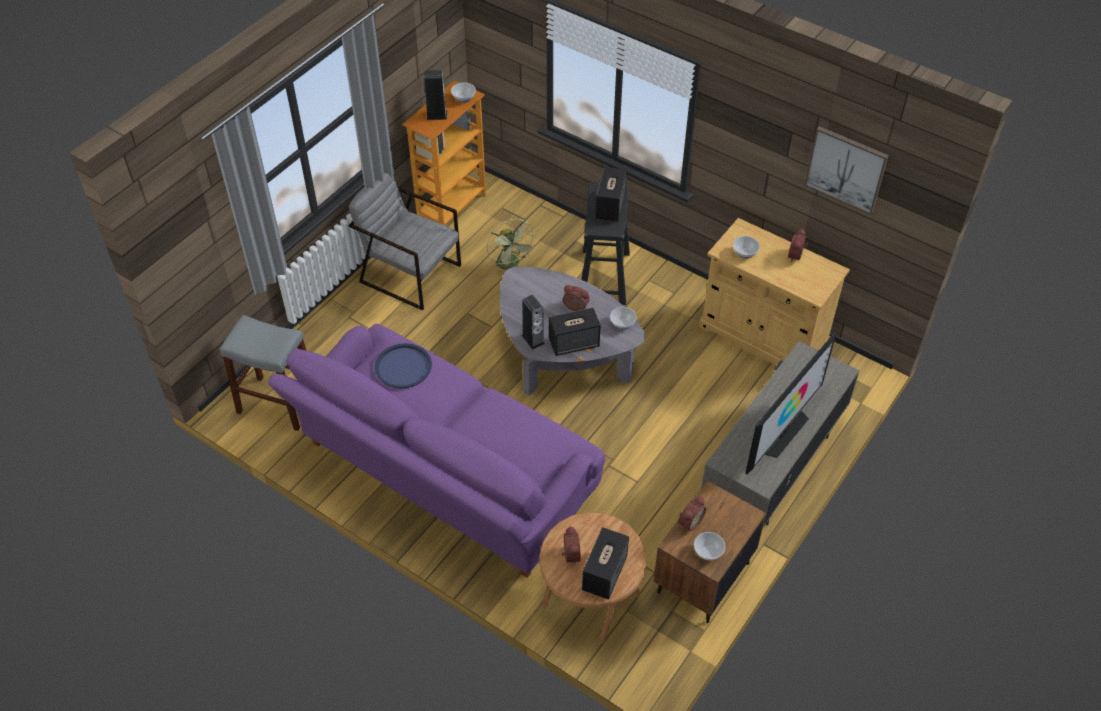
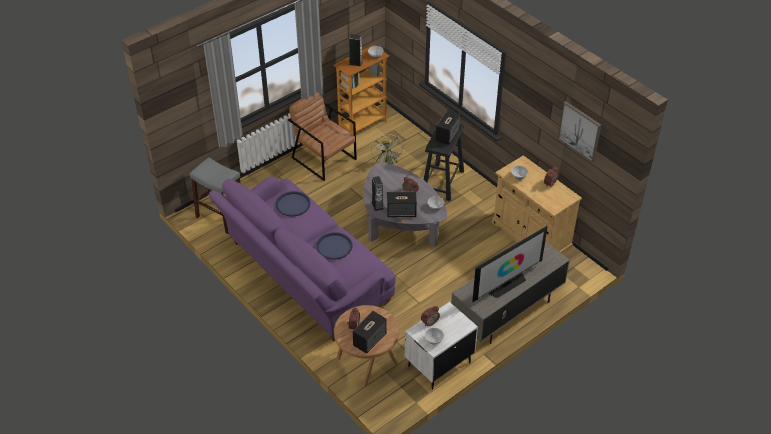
camera: 15 degrees right, 5 degrees down
grey armchair [349,173,461,311] -> brown armchair [288,92,357,181]
brown nightstand [654,481,766,623] -> white nightstand [405,302,478,390]
none -> blue tray [316,232,353,260]

